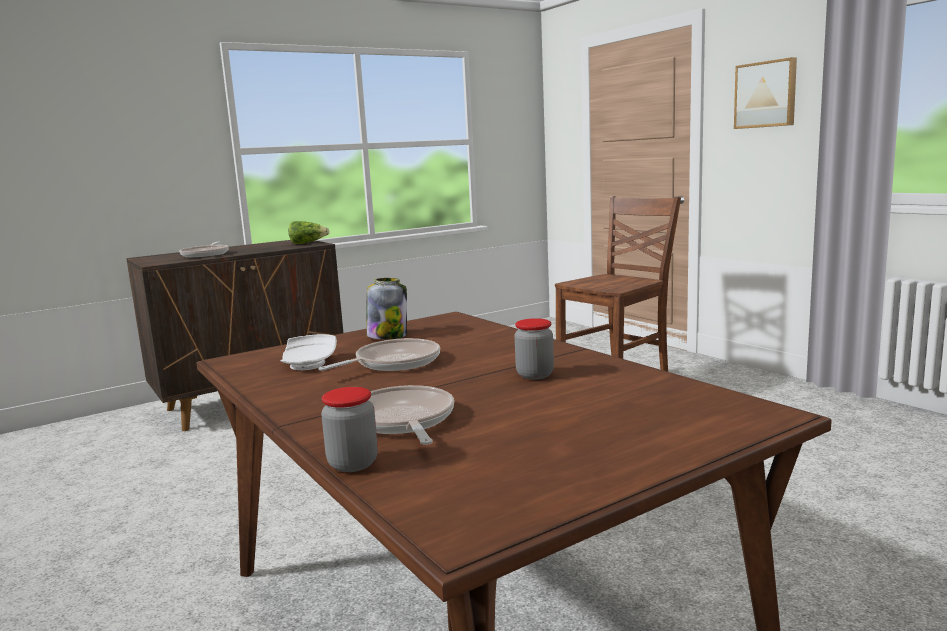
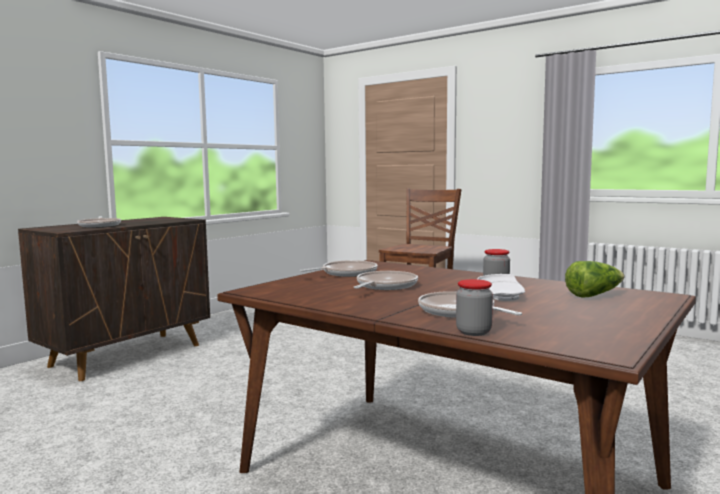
camera: 20 degrees left, 5 degrees down
white plate [280,334,337,370] -> white plate moved to [477,274,525,301]
lettuce [289,221,330,244] -> lettuce moved to [565,261,625,297]
jar [367,278,407,339] -> frying pan [300,260,378,277]
picture [734,57,797,129] -> none

